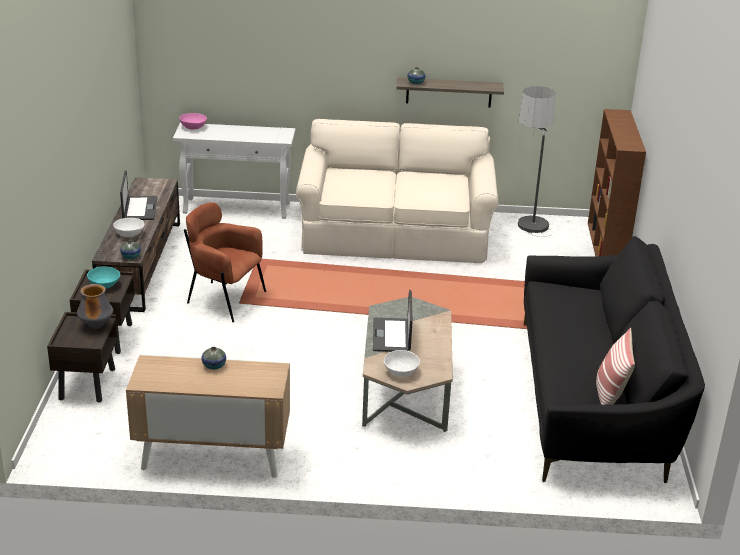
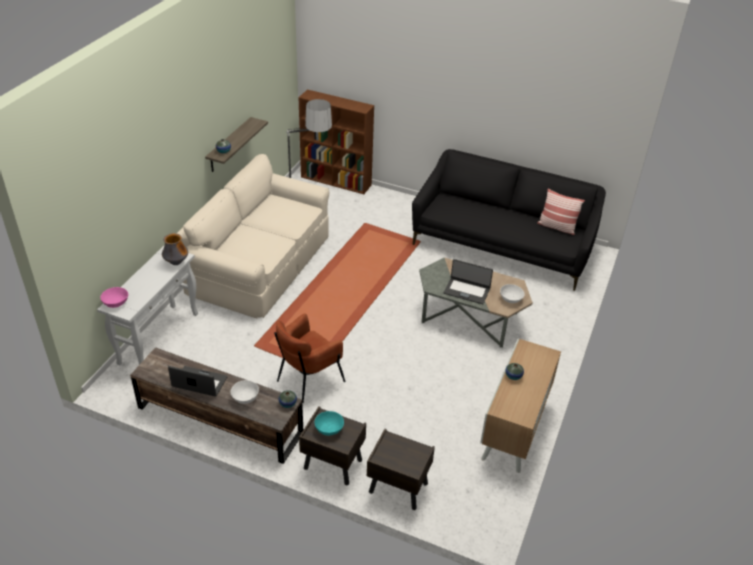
camera: 70 degrees left, 10 degrees up
vase [77,284,113,329] -> vase moved to [162,233,188,265]

